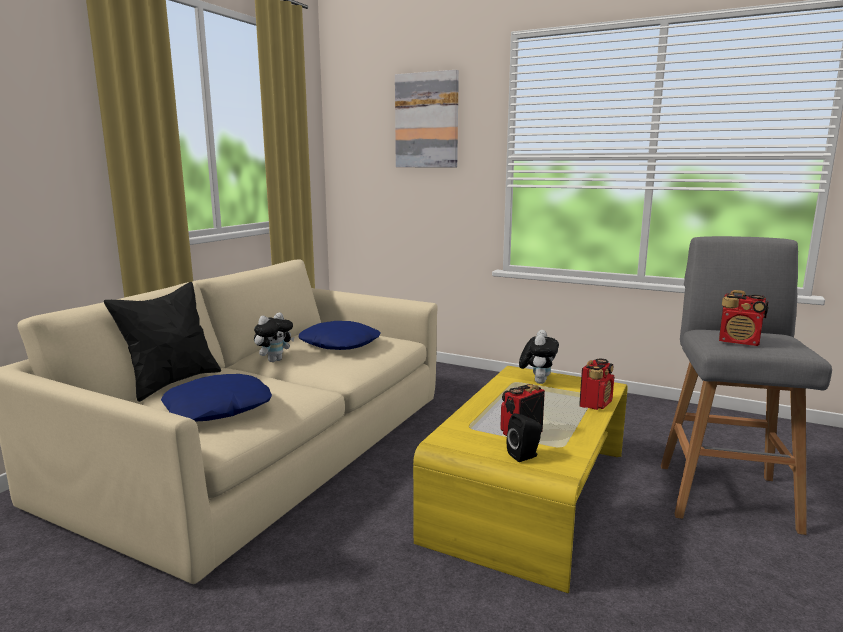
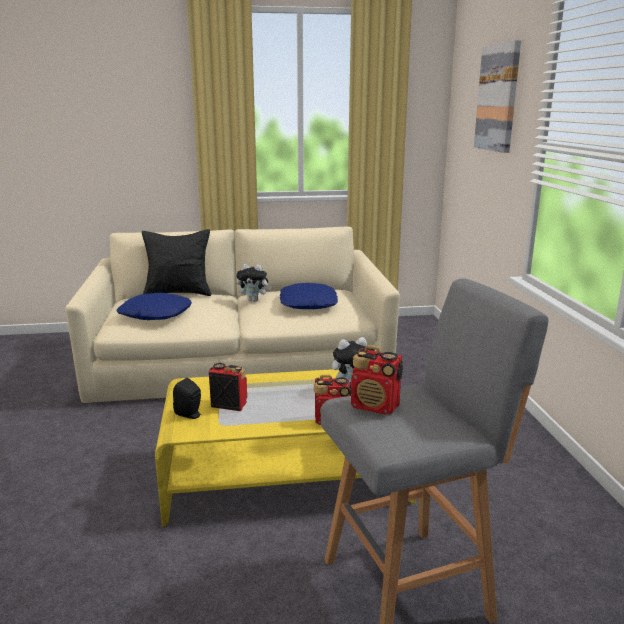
camera: 55 degrees right, 5 degrees up
radio [719,290,768,346] -> radio turned 60 degrees counterclockwise [351,345,403,415]

